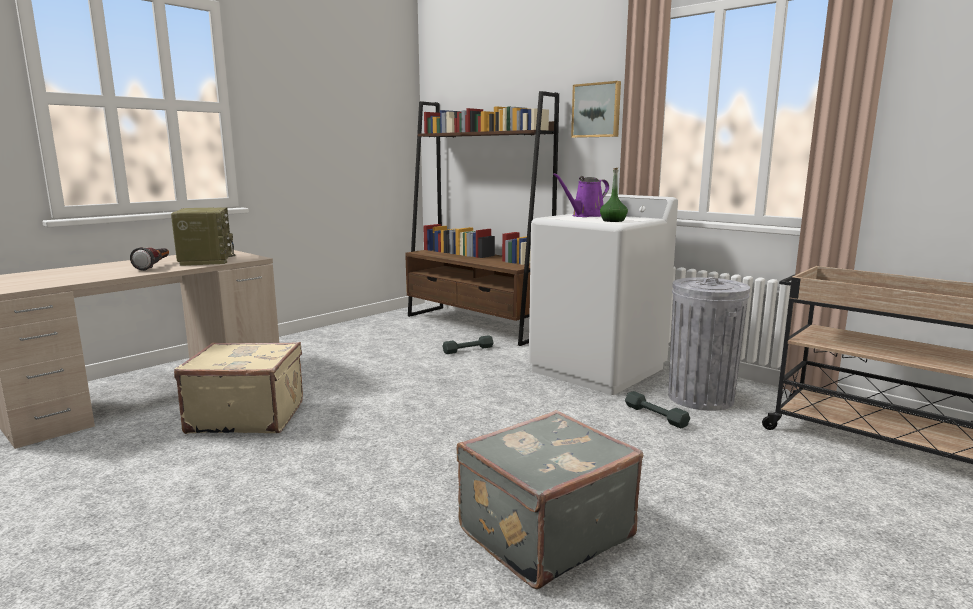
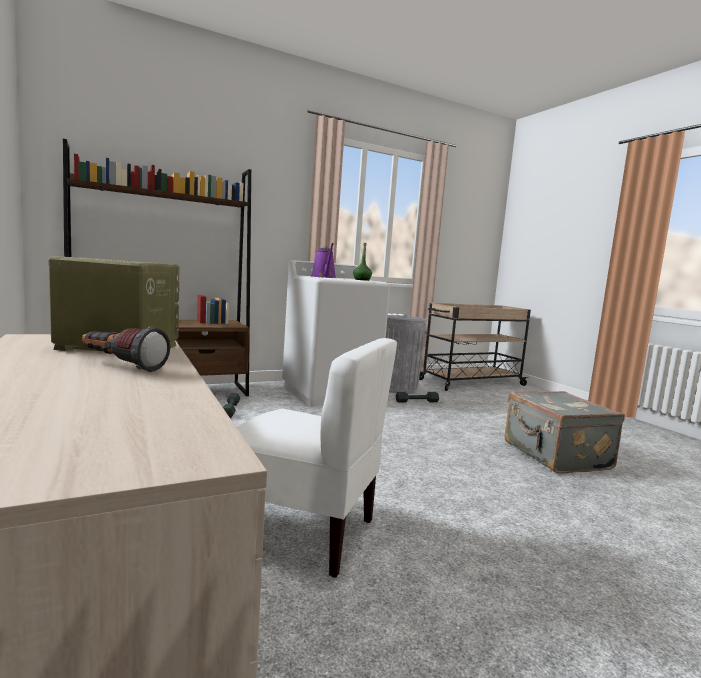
camera: 70 degrees left, 5 degrees down
beige suitcase [174,342,303,434] -> white chair [237,338,397,578]
picture [571,81,621,138] -> none

